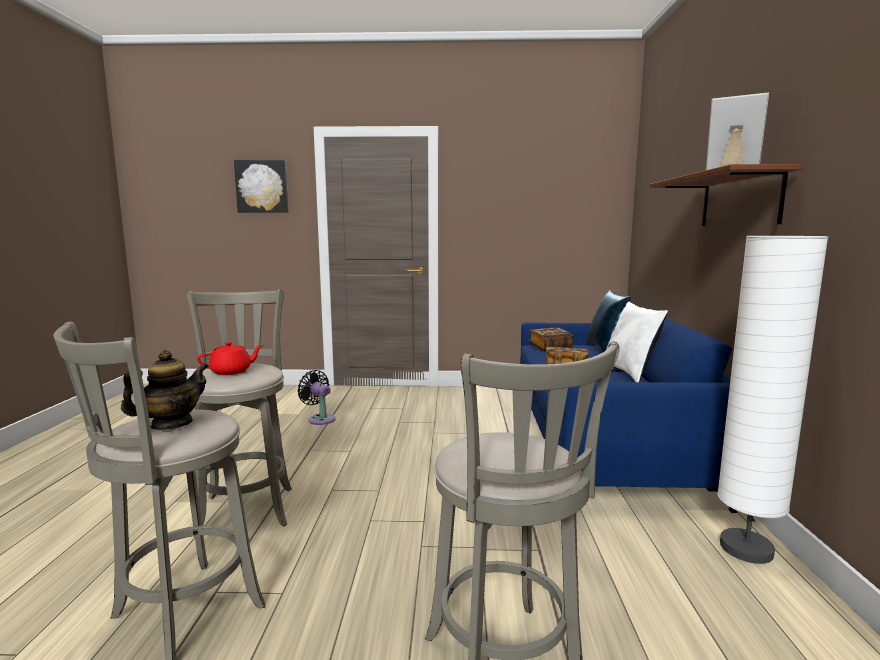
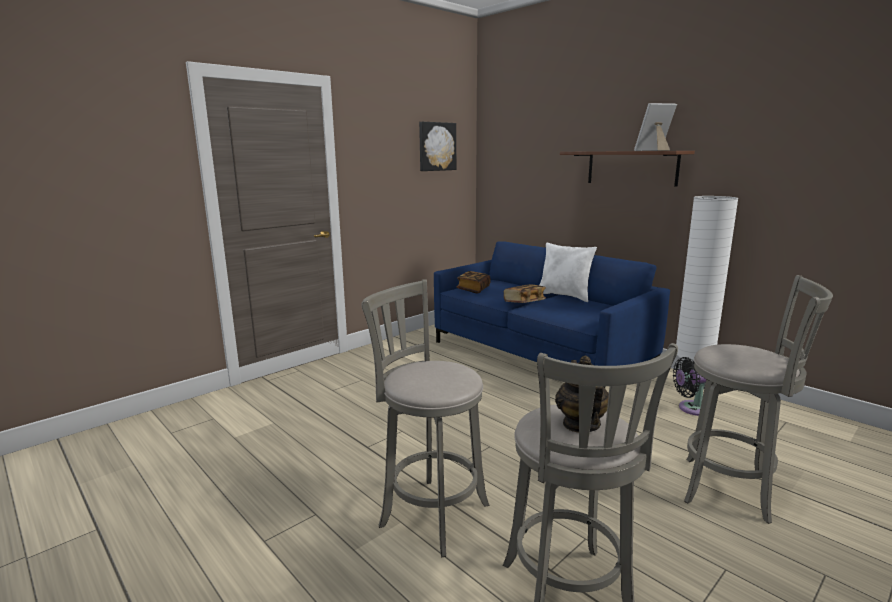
camera: 45 degrees left, 5 degrees up
red teapot [197,342,263,375] -> none
picture [234,160,289,213] -> picture moved to [419,122,456,171]
black fan [297,370,336,425] -> black fan moved to [673,357,706,416]
blue pillow [586,290,631,353] -> none

